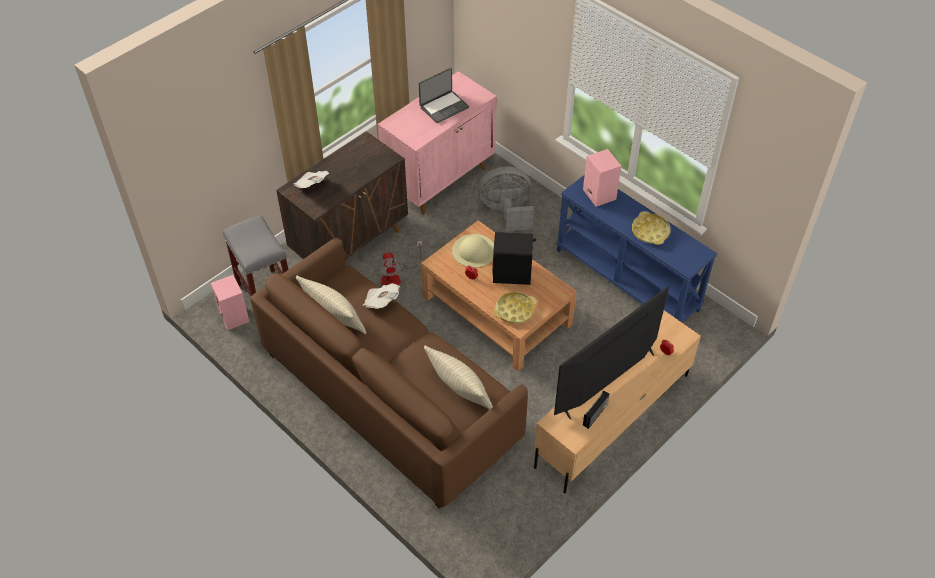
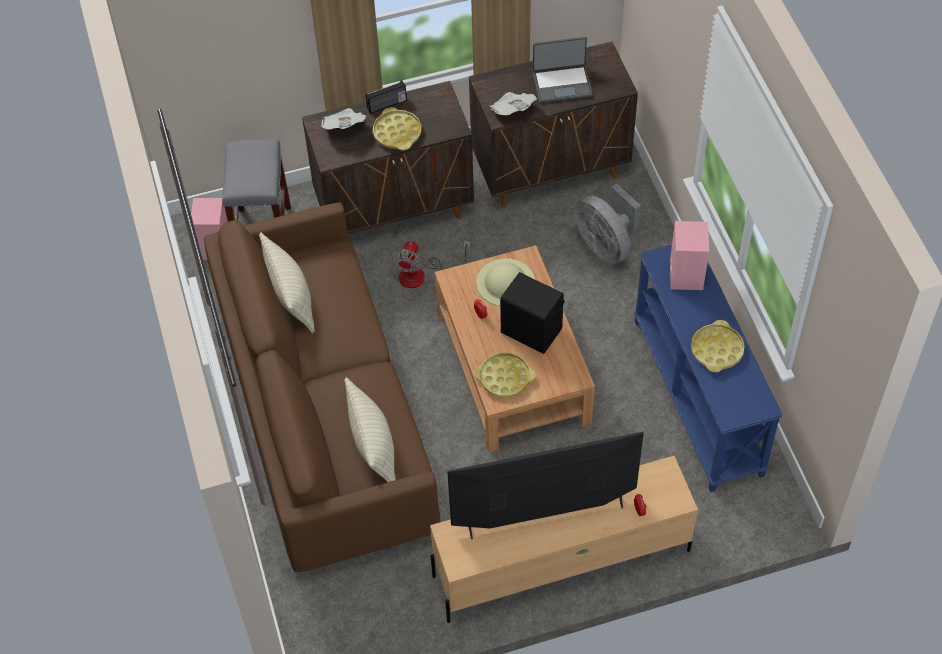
camera: 30 degrees right, 5 degrees up
newspaper [363,283,400,309] -> newspaper moved to [489,92,537,115]
pink cabinet [378,71,497,215] -> brown cabinet [469,41,638,208]
grey fan [478,167,534,231] -> grey fan turned 150 degrees counterclockwise [574,183,641,264]
radio [583,391,610,429] -> radio moved to [366,81,407,114]
none -> yellow tray [373,107,421,150]

